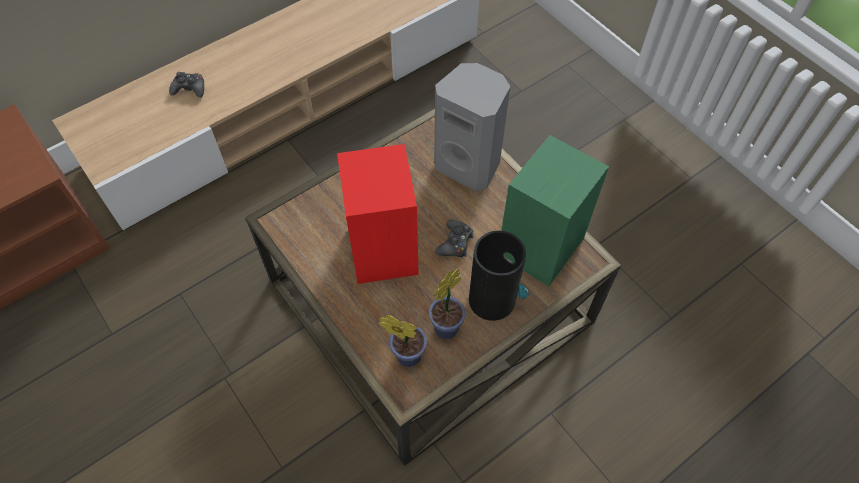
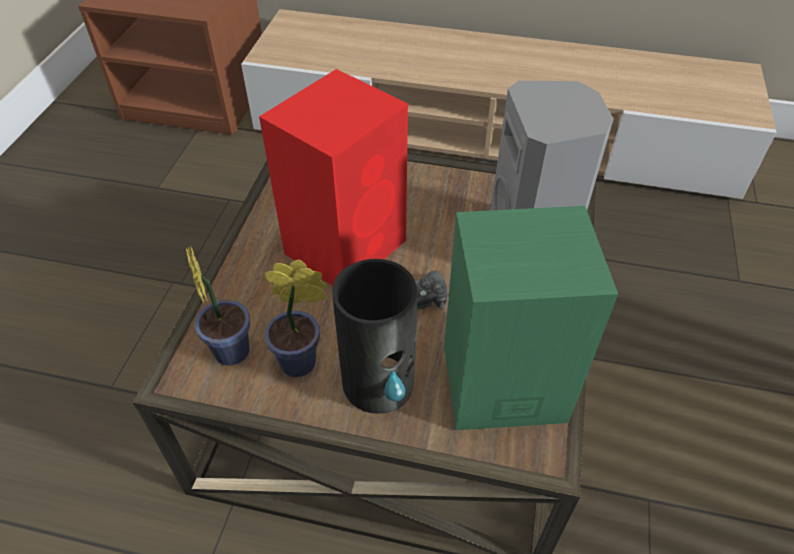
camera: 50 degrees right, 10 degrees down
black game controller [169,72,204,98] -> none

